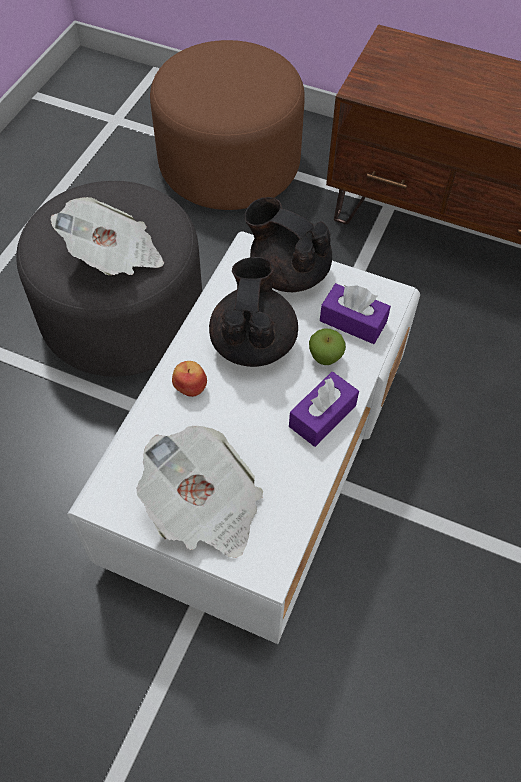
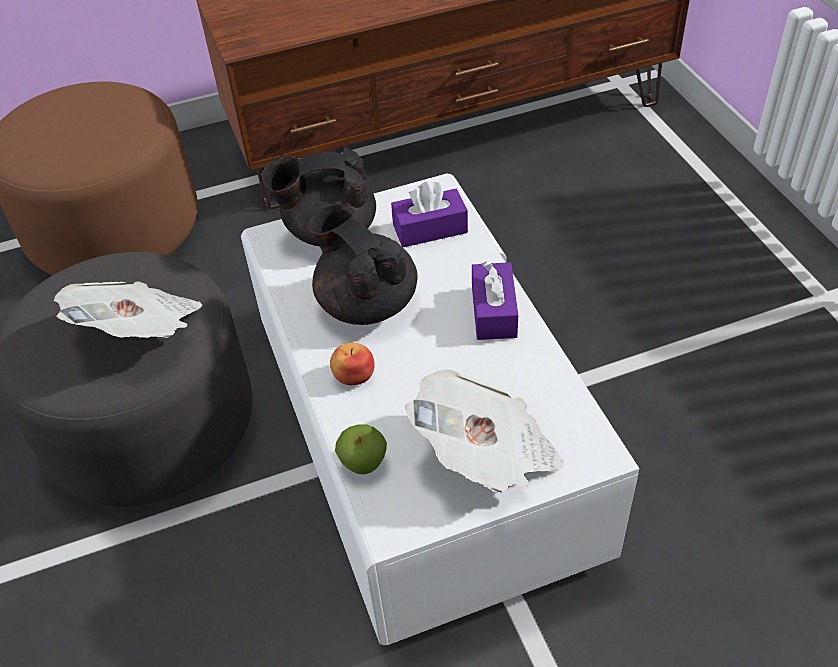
camera: 40 degrees left, 10 degrees down
apple [309,328,346,365] -> apple moved to [335,424,387,474]

